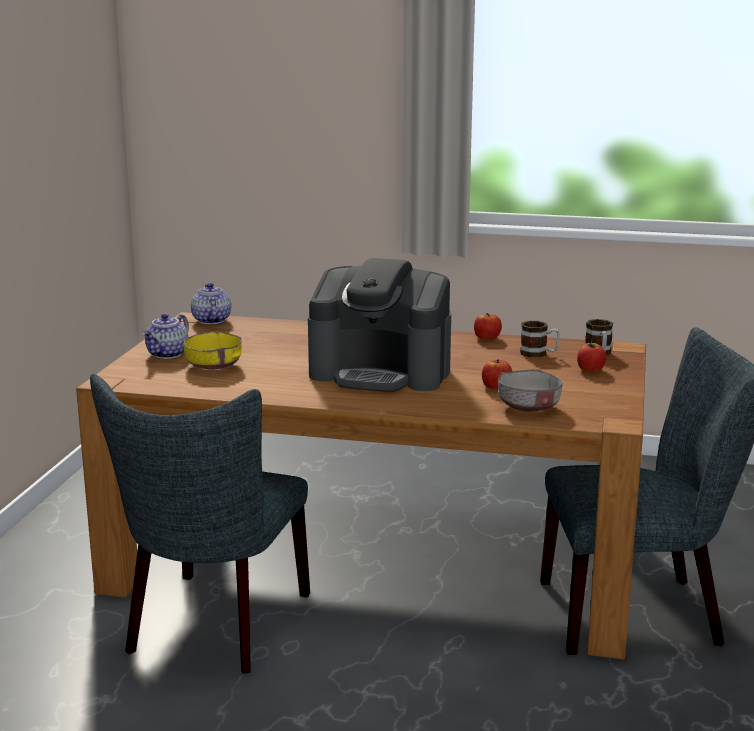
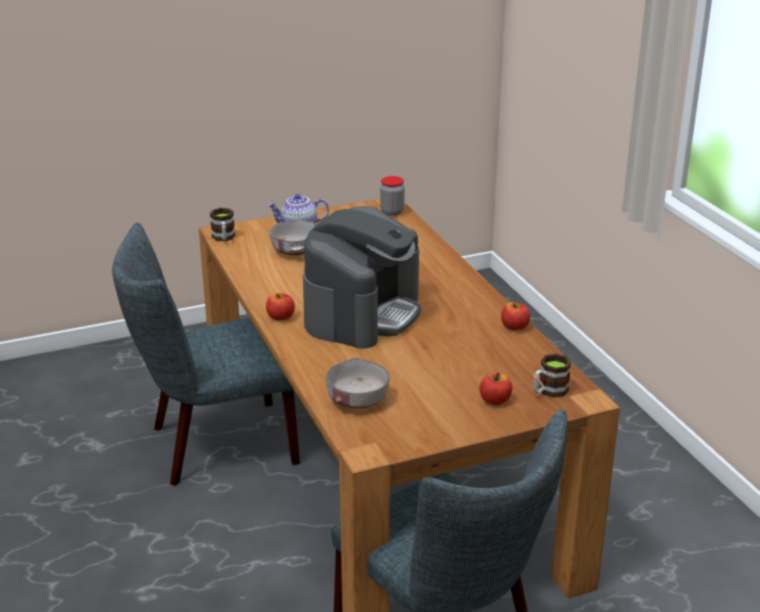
camera: 55 degrees right, 10 degrees up
yellow bowl [183,332,242,370] -> grey bowl [270,220,316,256]
teapot [191,283,231,324] -> jar [380,176,405,216]
coffee machine [308,258,451,392] -> coffee machine turned 135 degrees counterclockwise [303,206,421,349]
apple [482,359,512,390] -> apple moved to [266,293,295,321]
mug [520,321,560,357] -> mug moved to [210,208,235,241]

